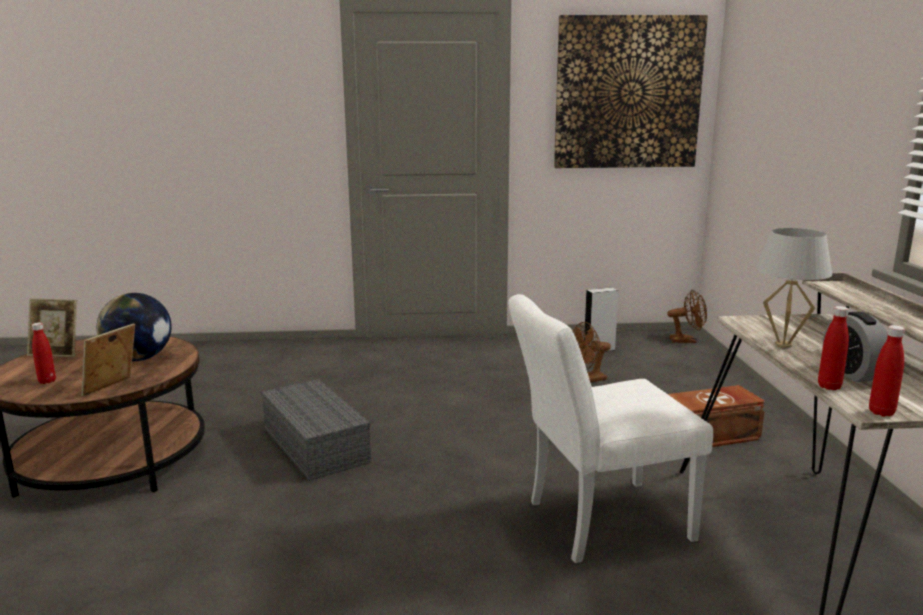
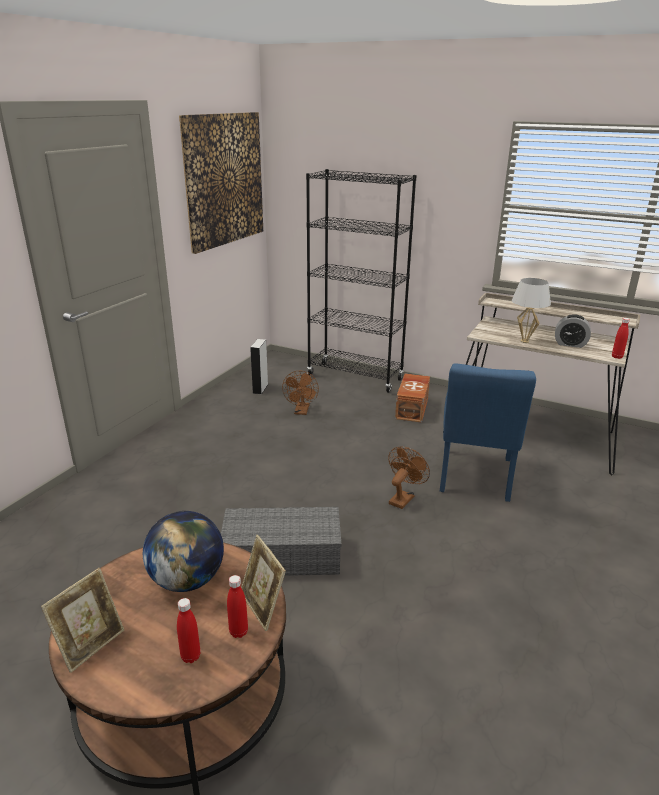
camera: 60 degrees left, 10 degrees up
white chair [508,294,713,563] -> blue chair [440,363,536,502]
brown fan [667,290,707,343] -> brown fan moved to [388,446,430,509]
red bottle [818,306,849,390] -> red bottle moved to [227,575,248,638]
none -> black bookcase [306,169,417,393]

